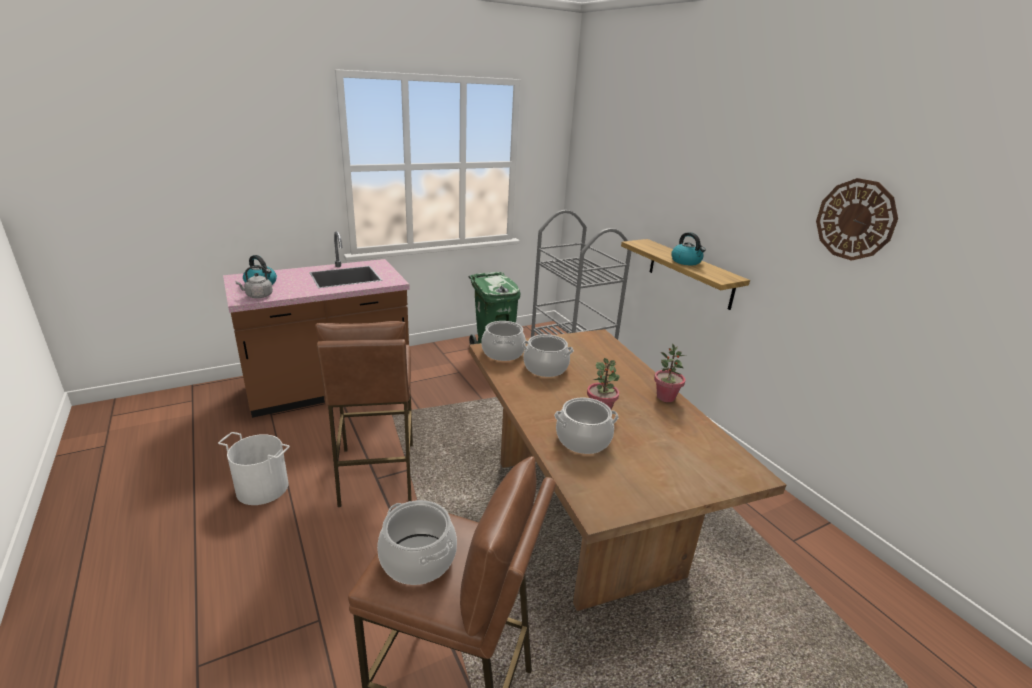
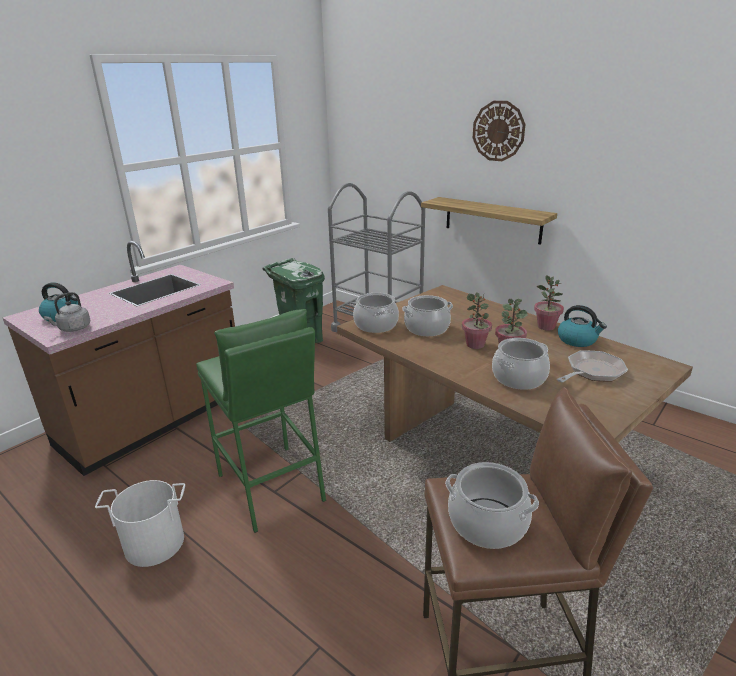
camera: 20 degrees left, 0 degrees up
brown stool [315,321,413,507] -> green stool [196,309,326,533]
kettle [671,232,706,265] -> kettle moved to [558,305,607,347]
wall clock [816,178,898,261] -> wall clock moved to [473,101,526,161]
none -> potted plant [462,292,492,349]
none -> frying pan [556,350,628,383]

